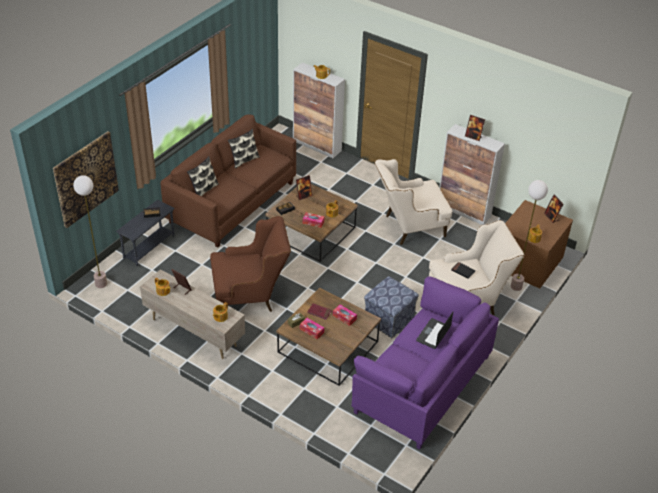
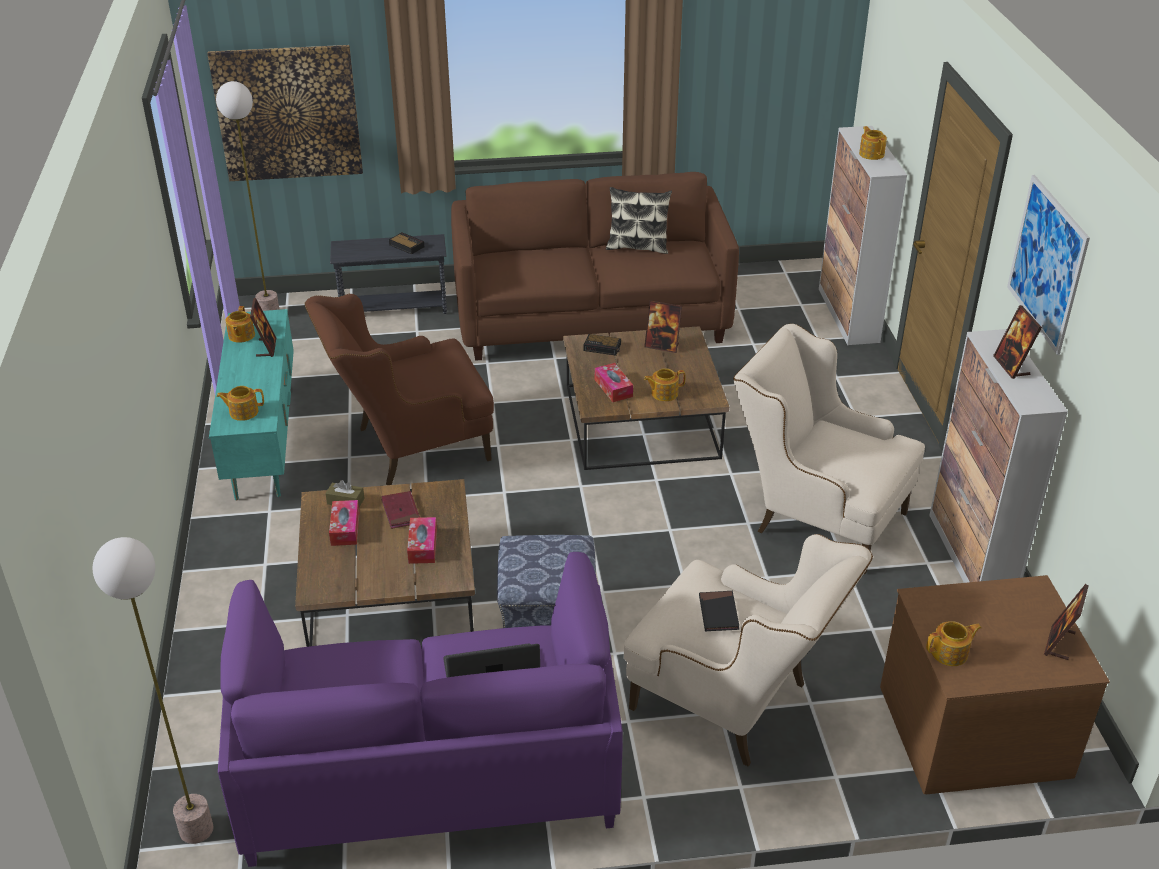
camera: 50 degrees right, 5 degrees down
beige tv stand [139,269,245,359] -> turquoise tv stand [209,309,294,500]
pillow [187,156,219,196] -> none
brown armchair [210,216,291,312] -> brown armchair turned 120 degrees clockwise [304,293,494,485]
floor lamp [511,180,548,291] -> floor lamp moved to [93,537,213,844]
none -> picture [1007,175,1090,355]

